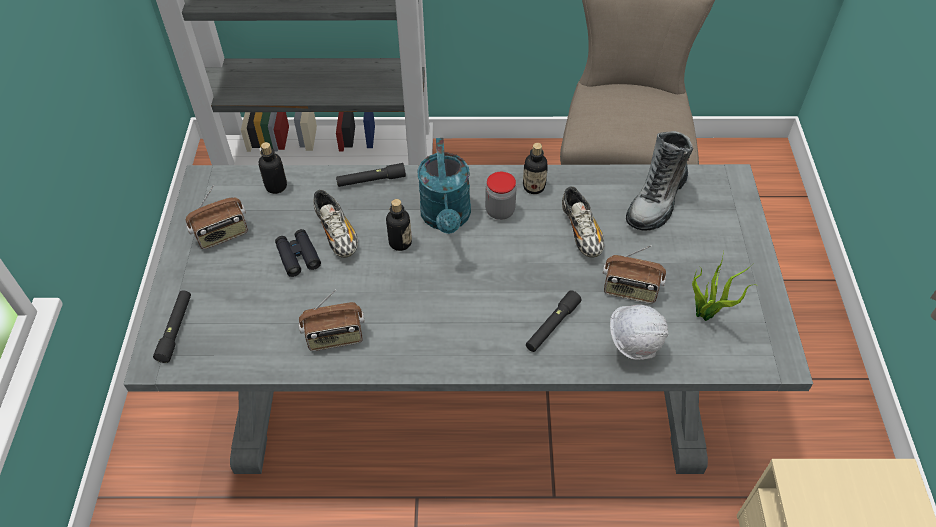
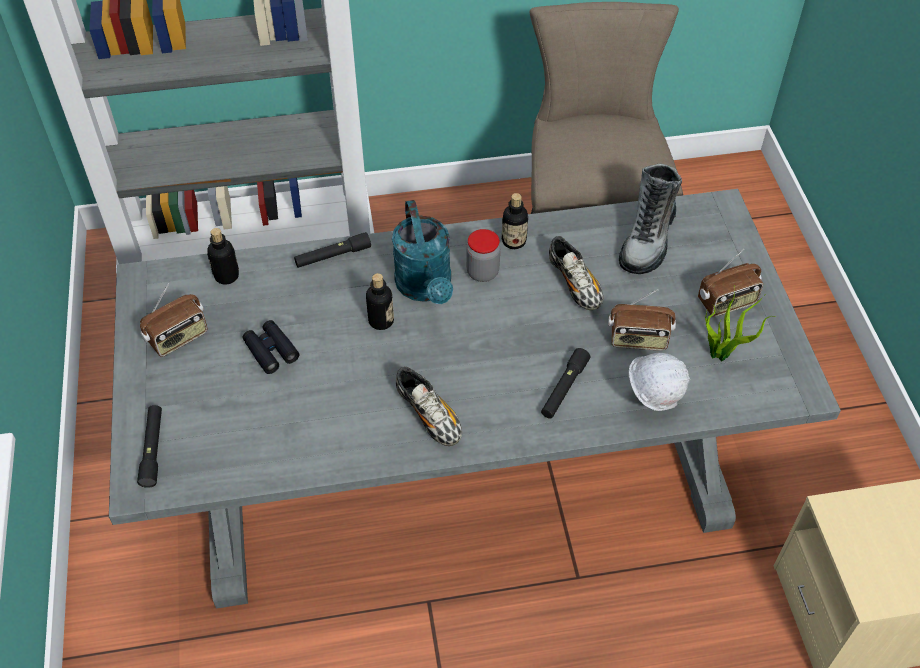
camera: 10 degrees left, 0 degrees up
radio [299,289,365,351] -> radio moved to [698,249,763,317]
shoe [313,190,358,258] -> shoe moved to [396,366,462,446]

